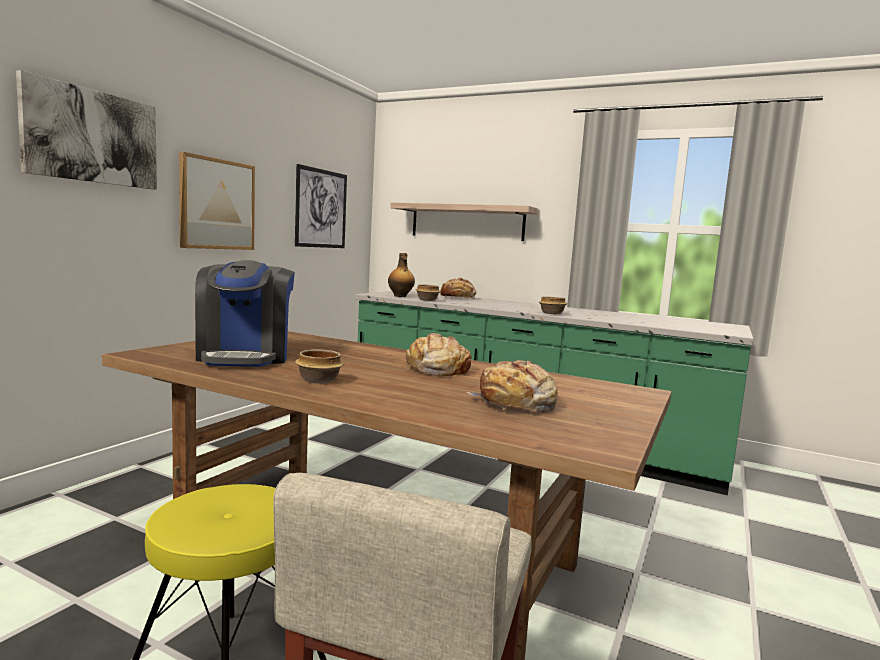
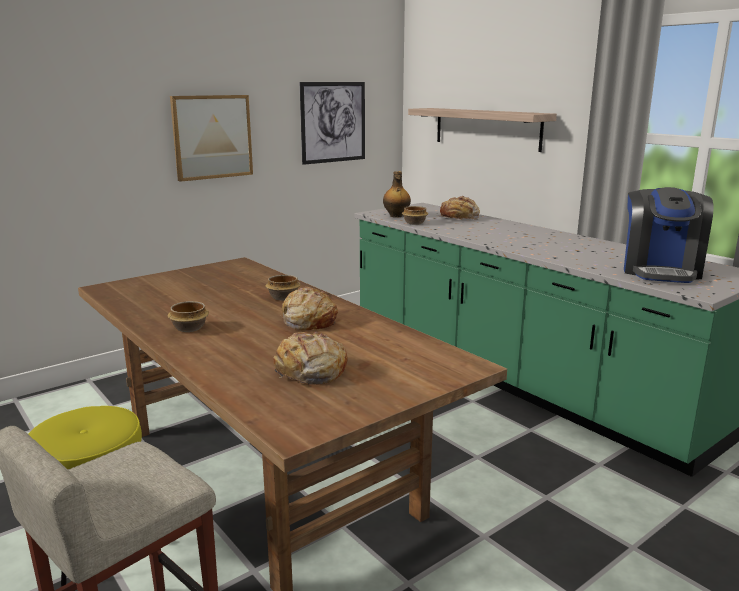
camera: 25 degrees right, 10 degrees up
picture [16,70,157,190] -> none
coffee machine [195,260,295,367] -> coffee machine moved to [624,187,713,283]
bowl [539,297,567,314] -> bowl moved to [265,275,301,301]

